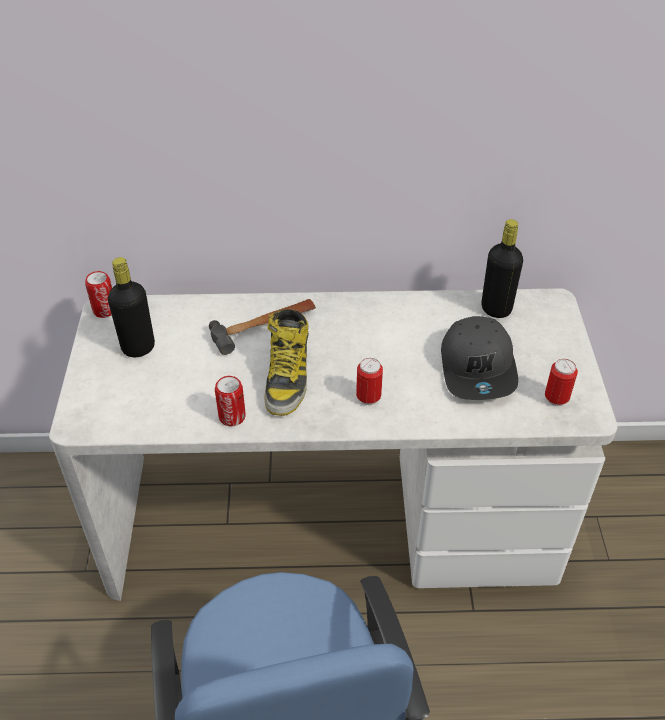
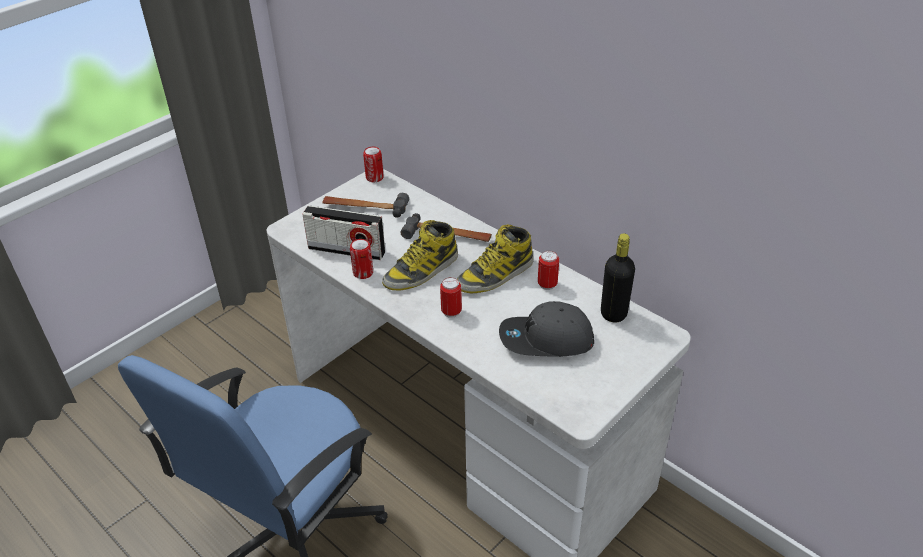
camera: 45 degrees right, 5 degrees down
black bottle [108,257,155,357] -> hammer [322,193,409,218]
grey cap [441,316,518,400] -> grey cap turned 45 degrees clockwise [499,301,594,357]
can [545,359,578,406] -> can moved to [538,251,559,290]
none -> radio [302,205,385,260]
none -> boot [457,224,533,293]

